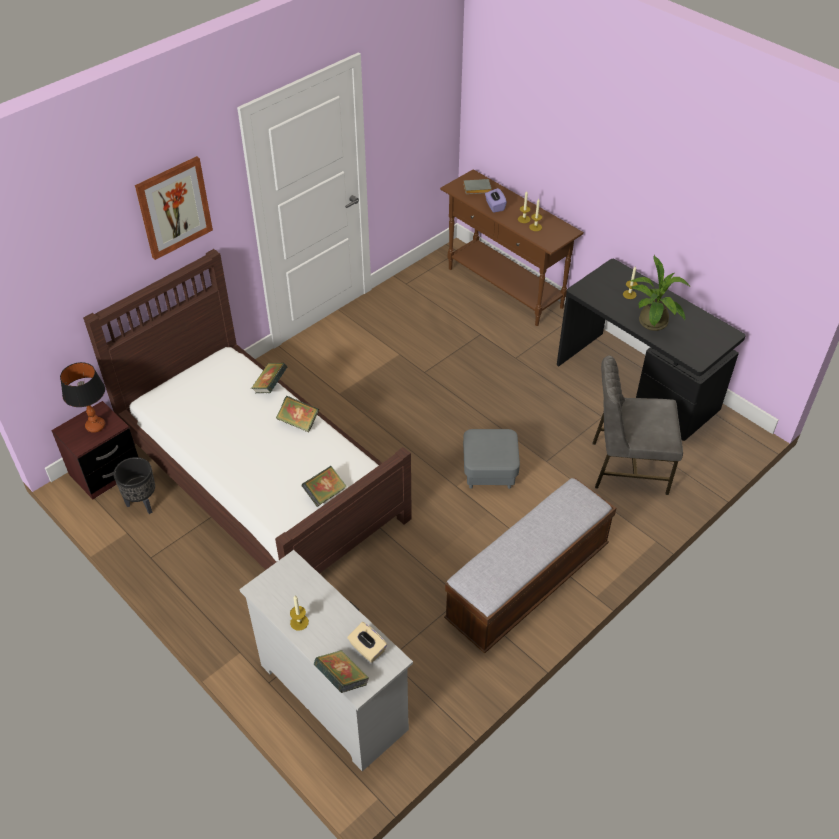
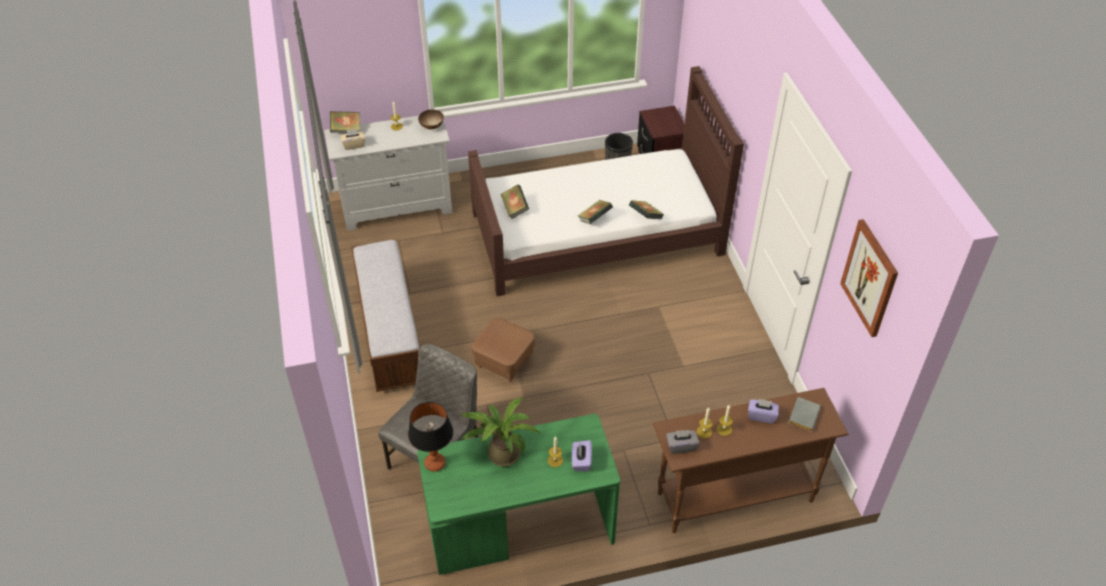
camera: 120 degrees right, 0 degrees up
table lamp [60,362,105,433] -> table lamp moved to [408,402,453,472]
picture [135,156,213,260] -> picture moved to [840,219,898,337]
grey ottoman [463,429,520,489] -> brown ottoman [472,318,535,382]
black desk [557,259,746,441] -> green desk [417,414,620,575]
none -> bowl [418,110,444,129]
none -> purple tissue box [572,440,592,472]
none -> grey tissue box [666,430,700,454]

